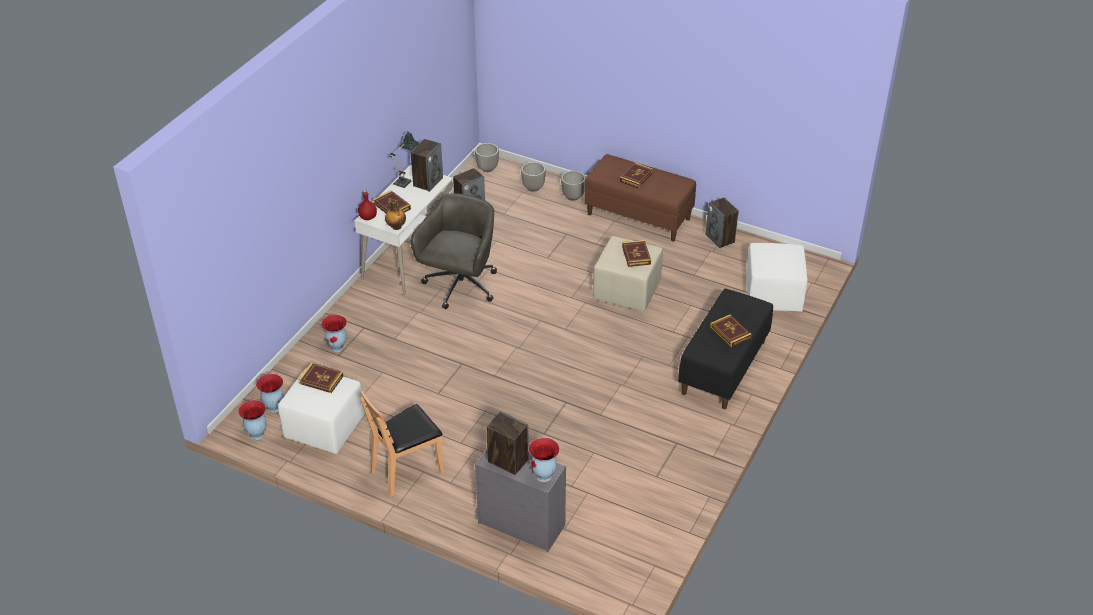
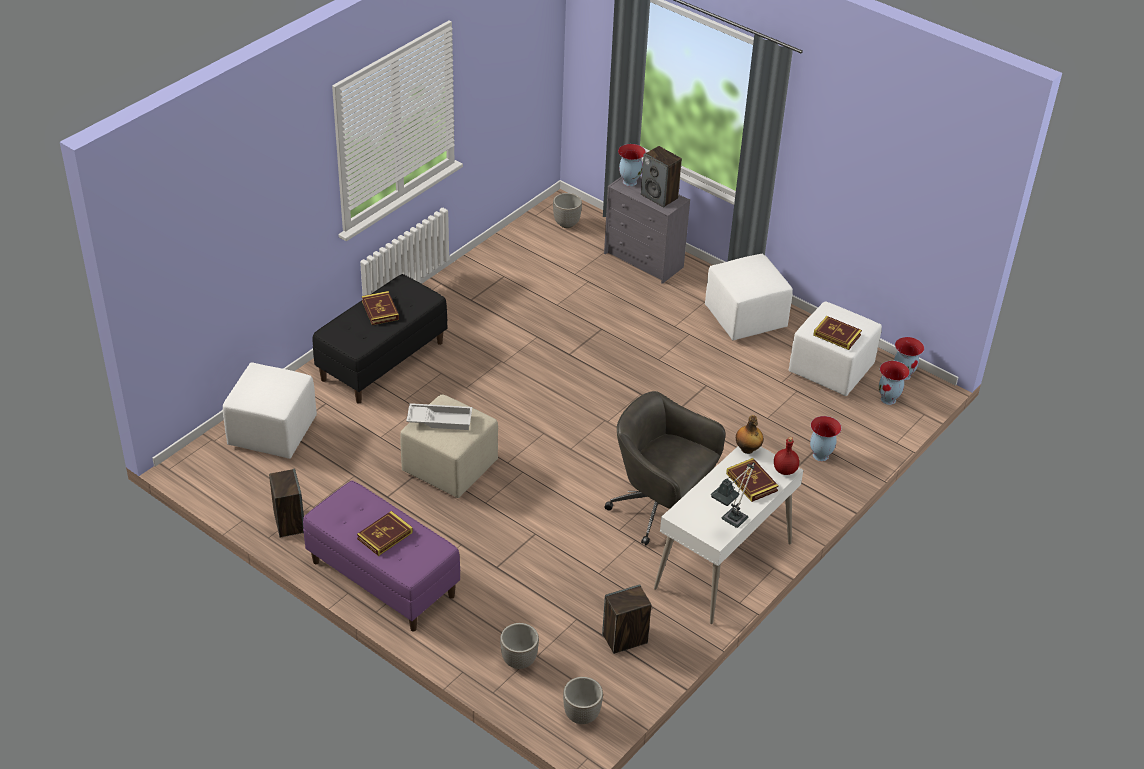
camera: 170 degrees left, 0 degrees up
brown chair [360,391,444,496] -> white ottoman [705,254,793,341]
speaker [411,139,443,192] -> none
grey office chair [411,193,497,309] -> grey office chair turned 90 degrees clockwise [604,391,725,545]
planter [561,171,586,201] -> planter moved to [553,193,582,228]
brown bench [584,154,696,242] -> purple bench [303,480,460,632]
book [622,240,651,267] -> white tray [406,403,472,430]

